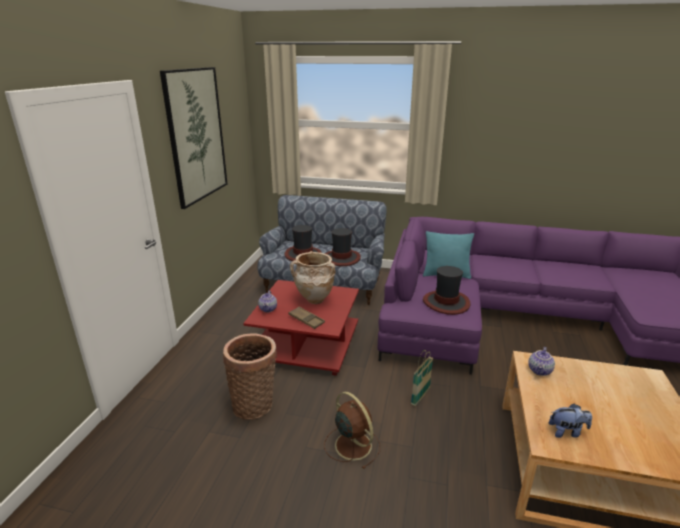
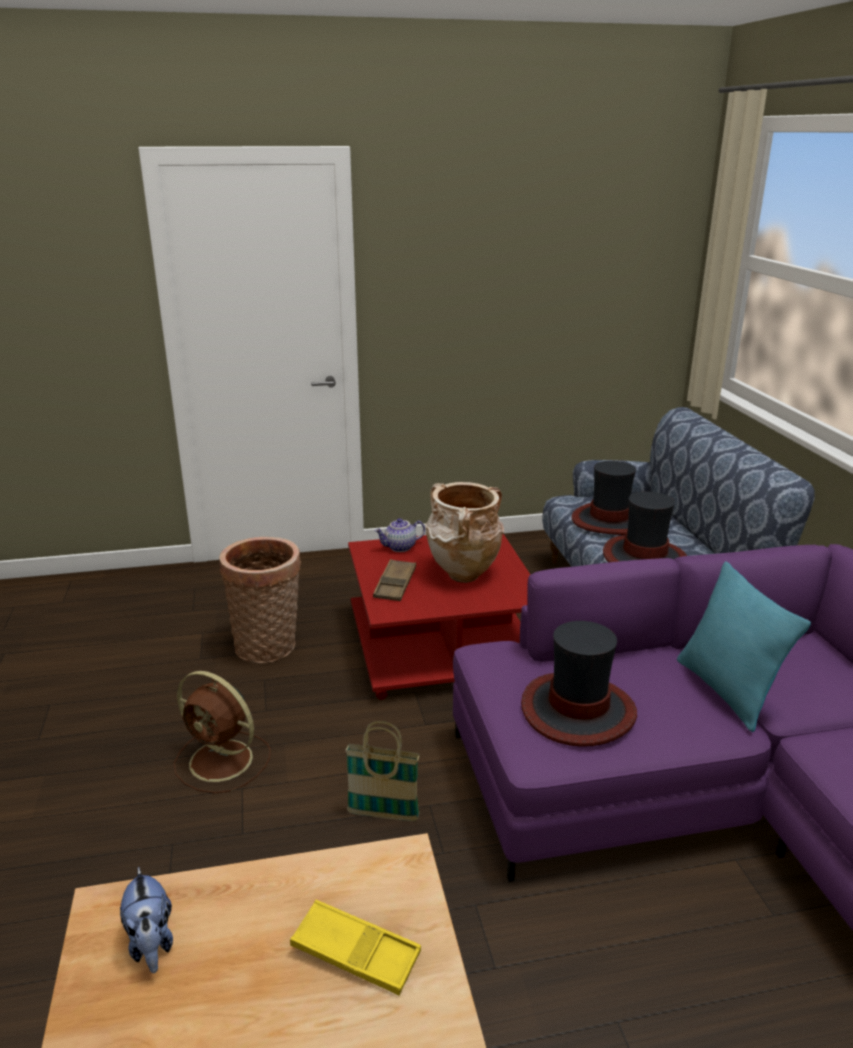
camera: 65 degrees right, 0 degrees up
picture [160,67,228,209] -> none
brown fan [324,392,380,469] -> brown fan turned 90 degrees clockwise [174,671,271,794]
teapot [528,347,555,376] -> none
none -> yellow tray [290,900,421,996]

